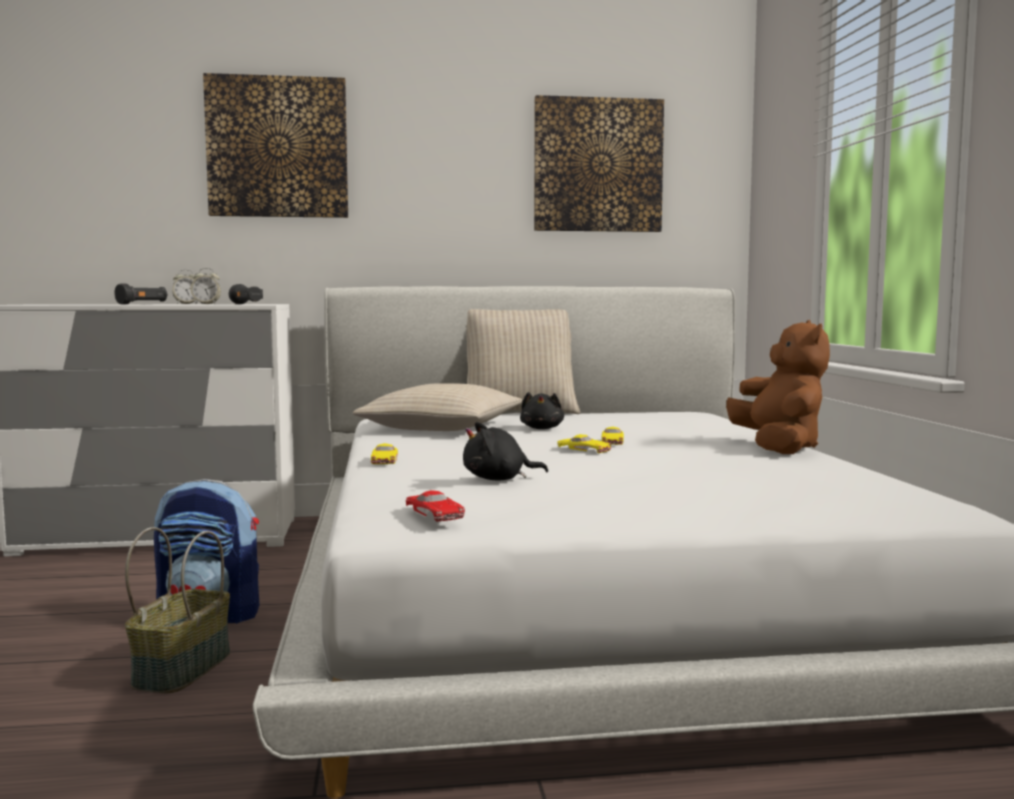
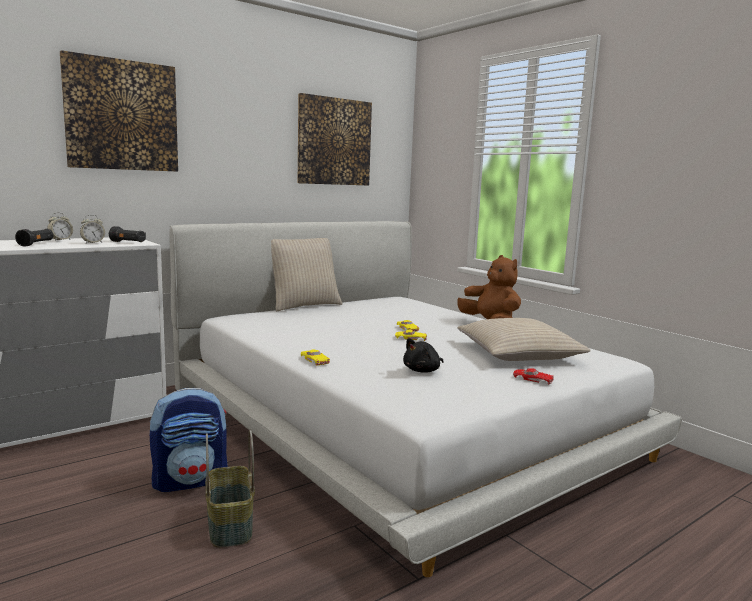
camera: 30 degrees left, 5 degrees up
beige pillow [353,383,522,431] -> beige pillow moved to [457,318,591,361]
red toy car [406,490,465,521] -> red toy car moved to [513,368,554,385]
black plush toy [520,392,564,429] -> none

